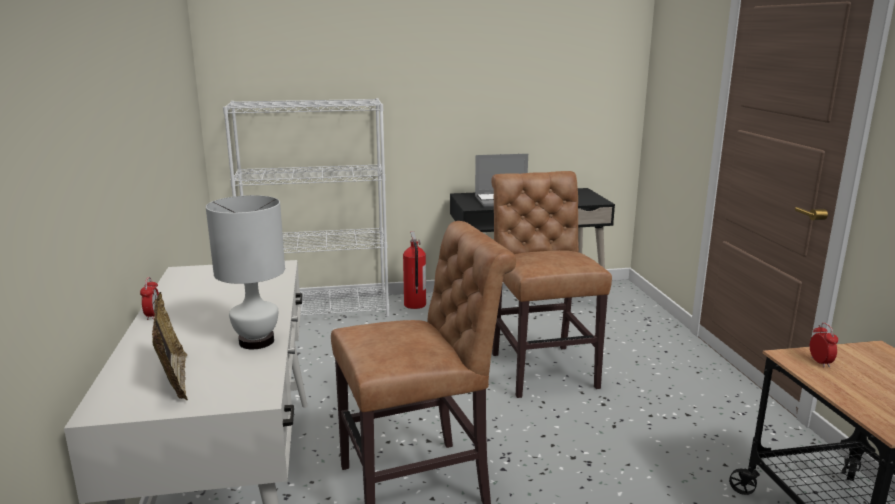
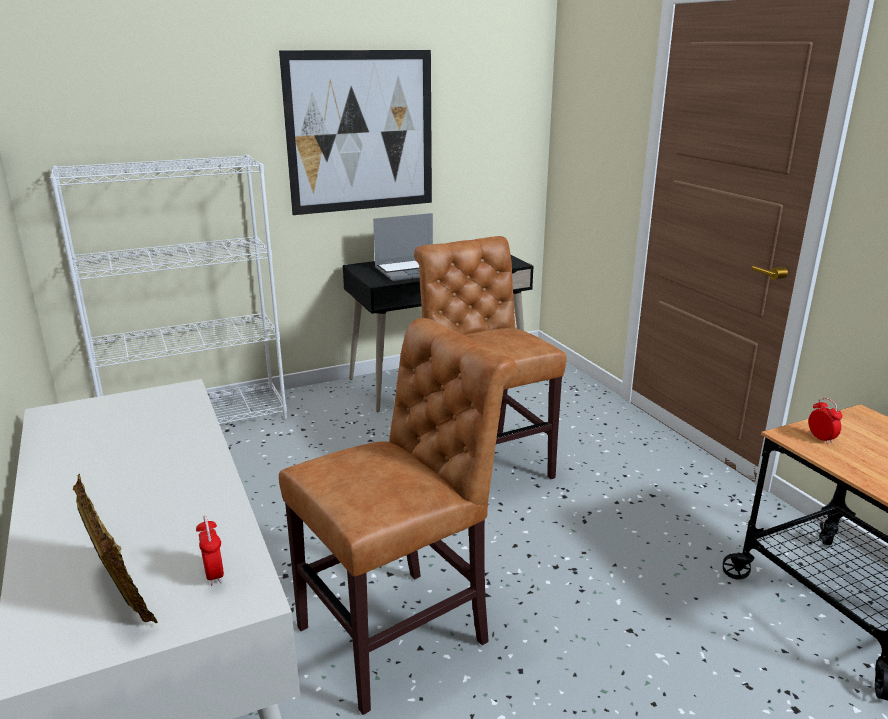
camera: 15 degrees left, 5 degrees up
alarm clock [140,277,159,320] -> alarm clock moved to [196,516,224,586]
white table lamp [206,195,285,349] -> none
fire extinguisher [403,231,426,309] -> none
none -> picture [279,50,432,215]

